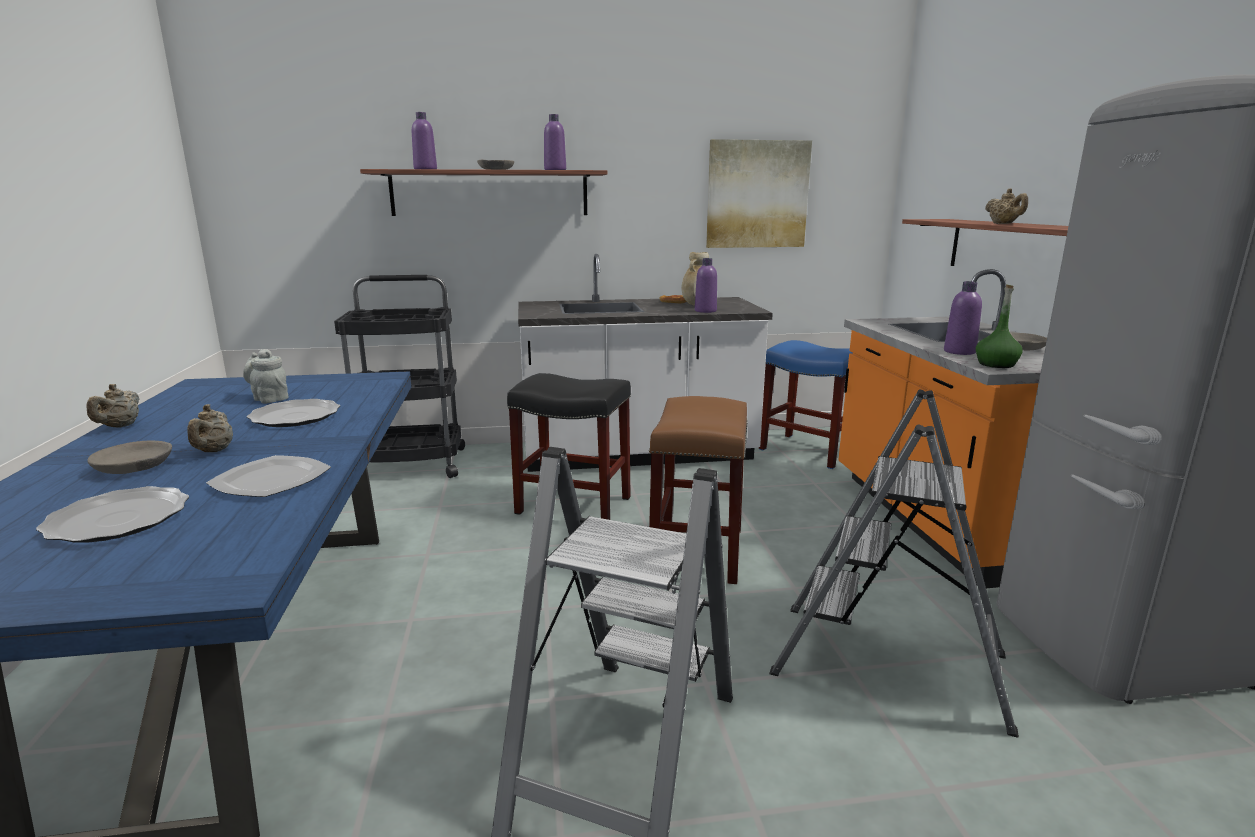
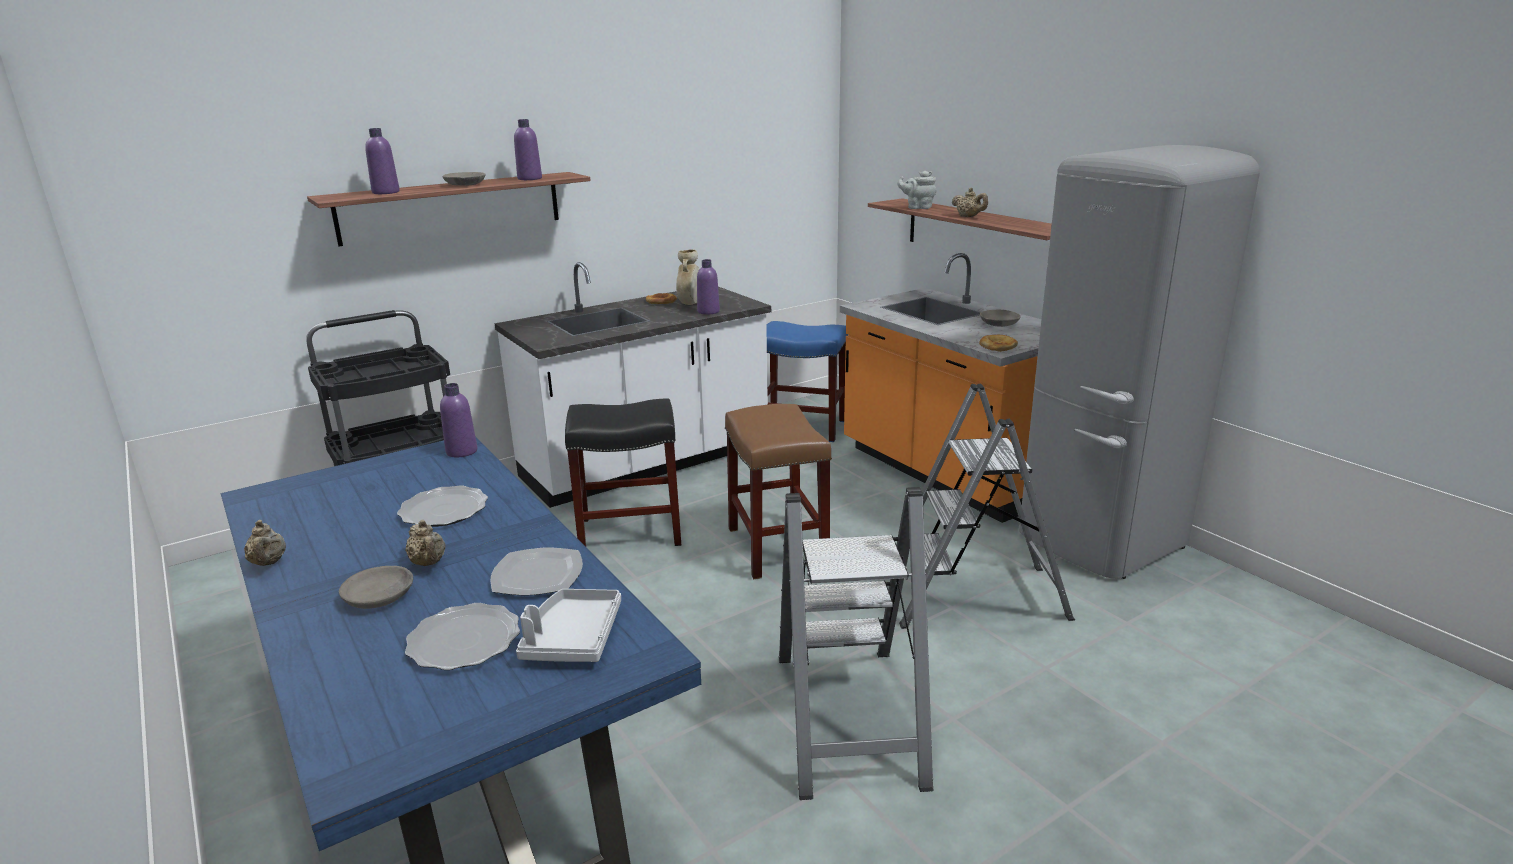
camera: 25 degrees left, 5 degrees up
grey teapot [243,349,289,403] -> grey teapot moved to [897,171,936,209]
picture [706,139,812,248] -> none
purple bottle [944,281,982,355] -> purple bottle moved to [440,383,477,458]
green bottle [976,284,1023,368] -> bread [979,335,1018,352]
none -> grey tray [516,589,621,662]

